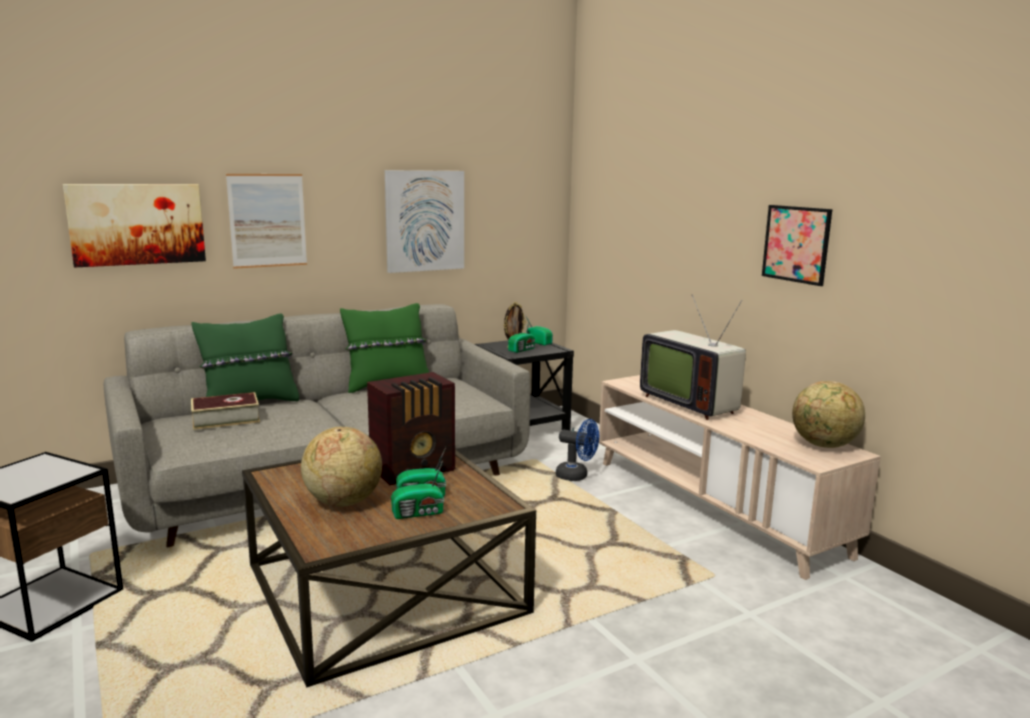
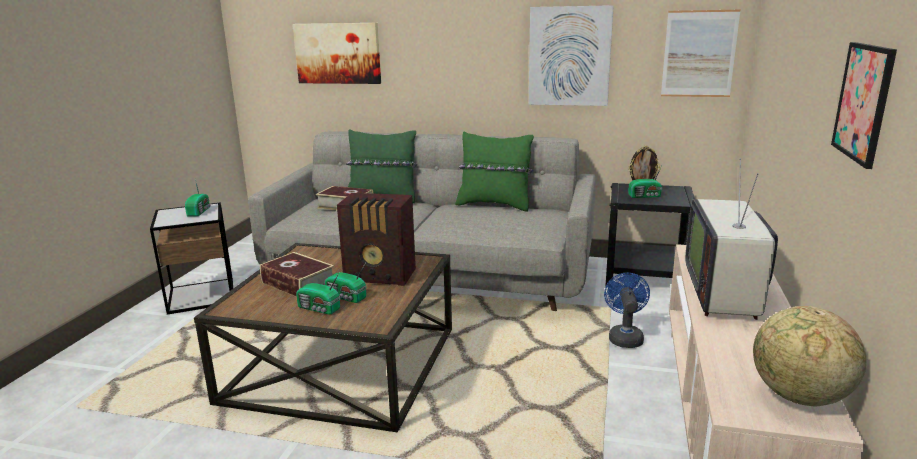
camera: 45 degrees right, 5 degrees up
picture [226,174,307,269] -> picture moved to [661,9,741,97]
globe [301,427,382,507] -> book [260,252,334,296]
radio [525,315,553,346] -> radio moved to [185,179,211,217]
blue fan [556,419,599,481] -> blue fan turned 150 degrees counterclockwise [604,273,650,348]

